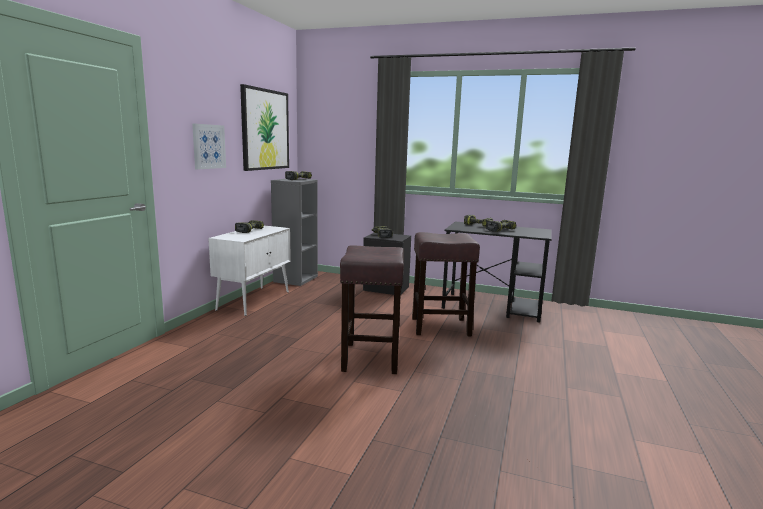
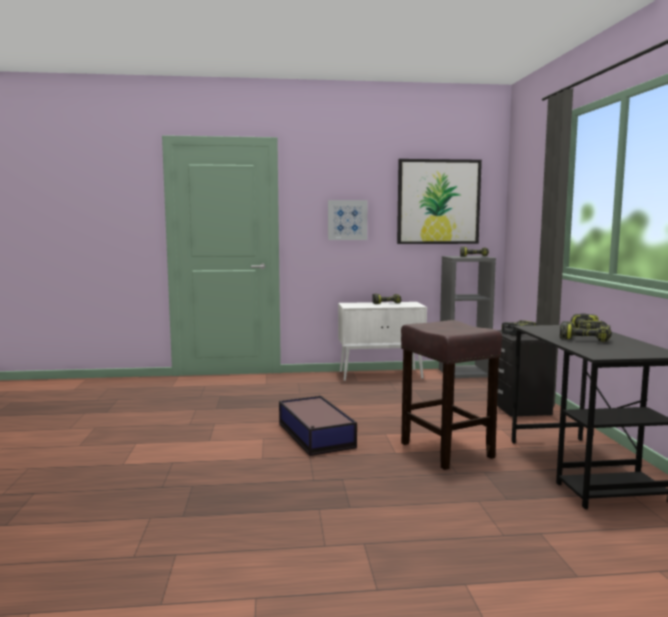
camera: 65 degrees right, 5 degrees down
brown stool [340,245,404,374] -> storage box [279,396,357,456]

